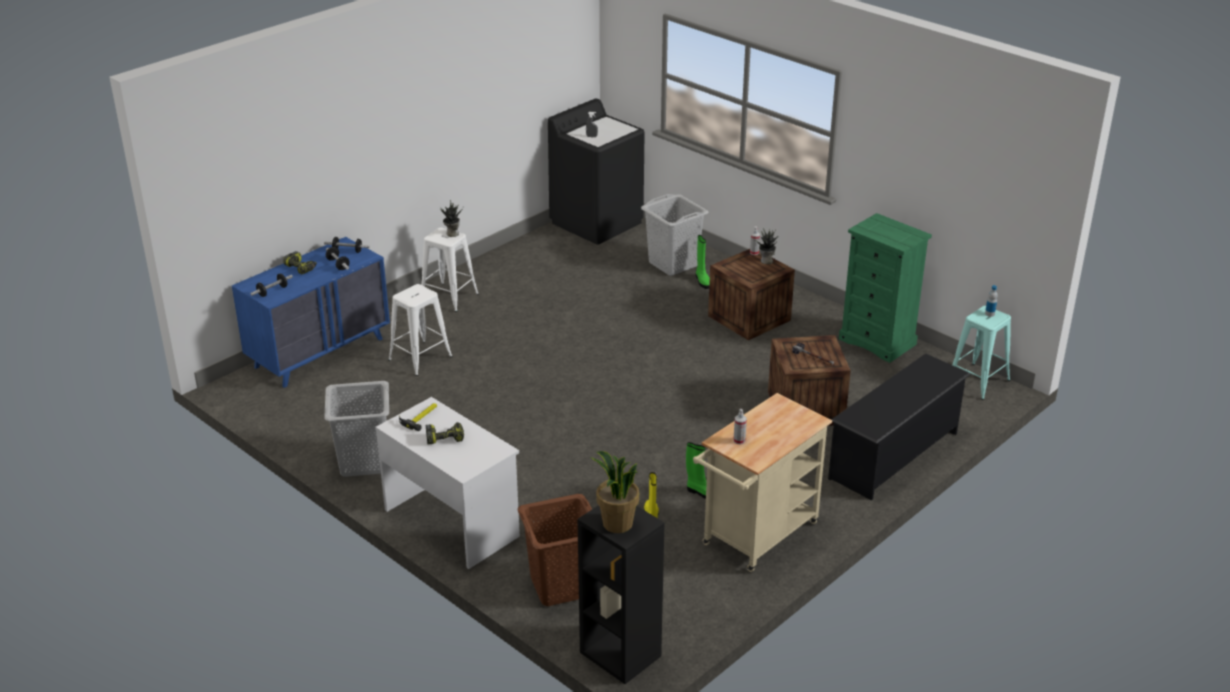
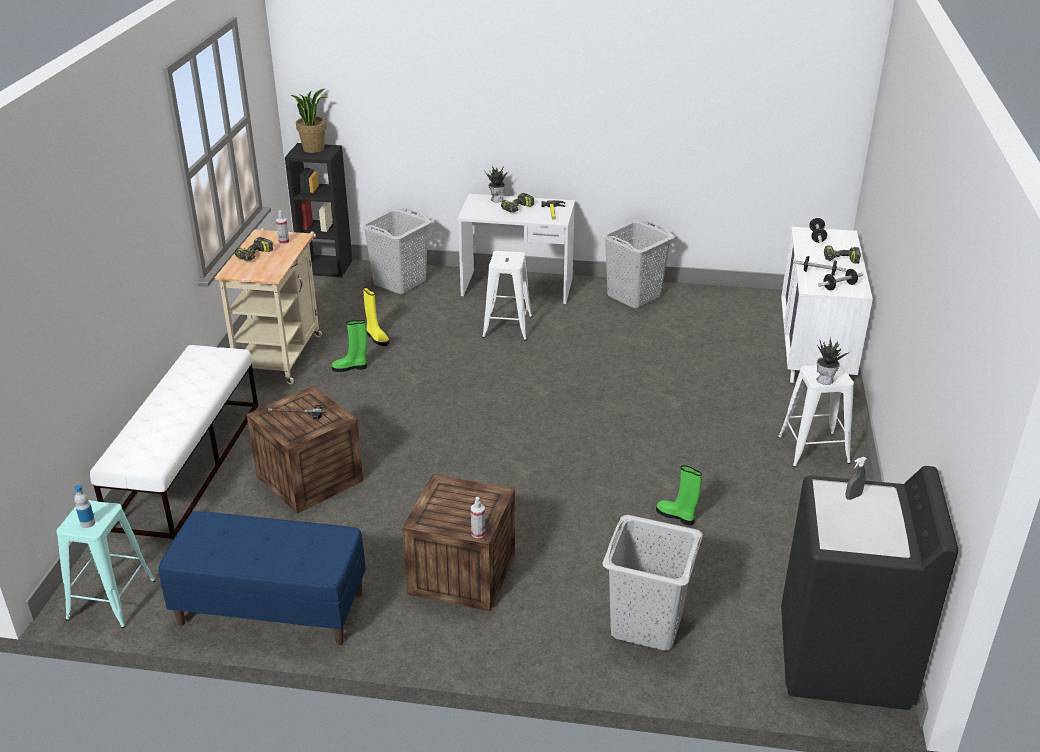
camera: 145 degrees right, 0 degrees up
blue dresser [232,237,390,388] -> white dresser [781,227,873,383]
white stool [388,284,453,376] -> white stool moved to [482,251,532,341]
brown laundry basket [517,494,592,606] -> grey laundry basket [359,208,432,294]
green boot [696,235,710,289] -> green boot moved to [656,465,702,526]
potted plant [753,228,779,264] -> potted plant moved to [484,166,508,202]
black shoe rack [828,353,971,501] -> white bench [90,345,258,539]
green dresser [839,213,932,363] -> blue bench [158,511,366,645]
none -> power drill [235,237,273,261]

